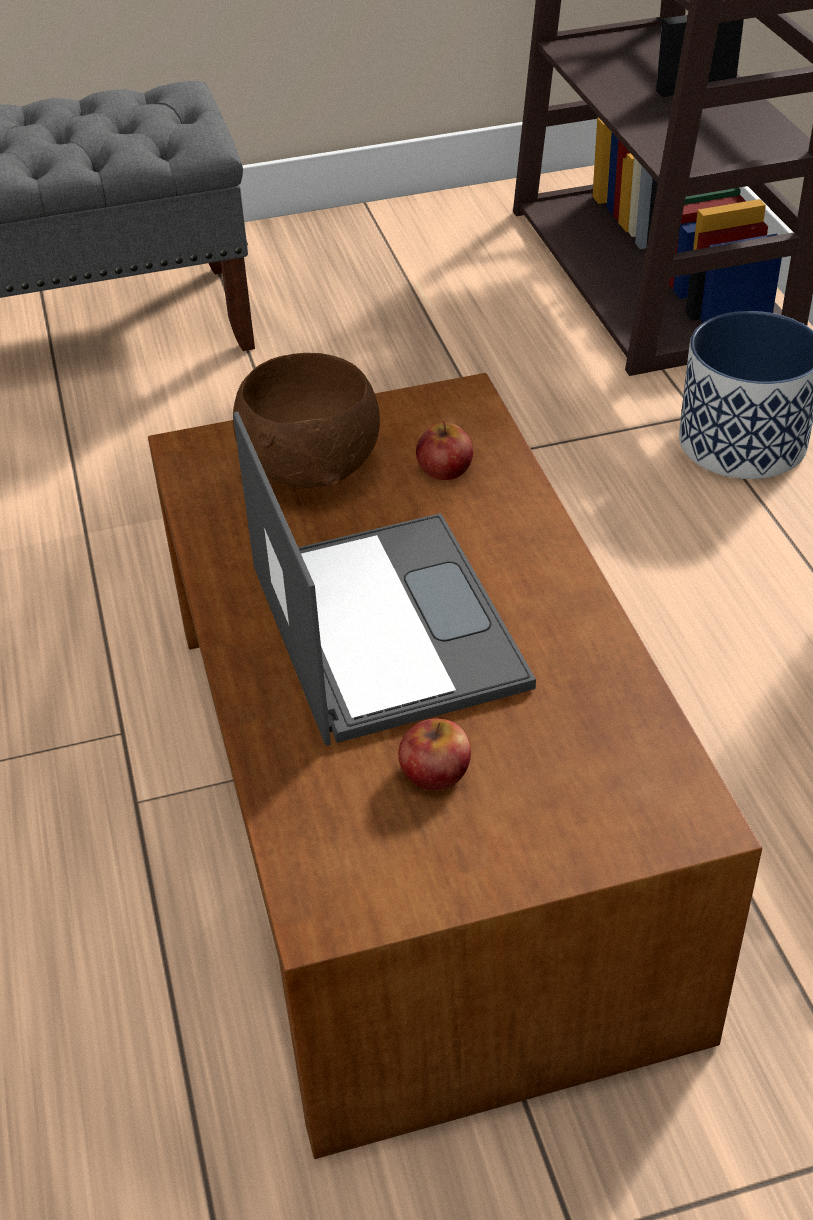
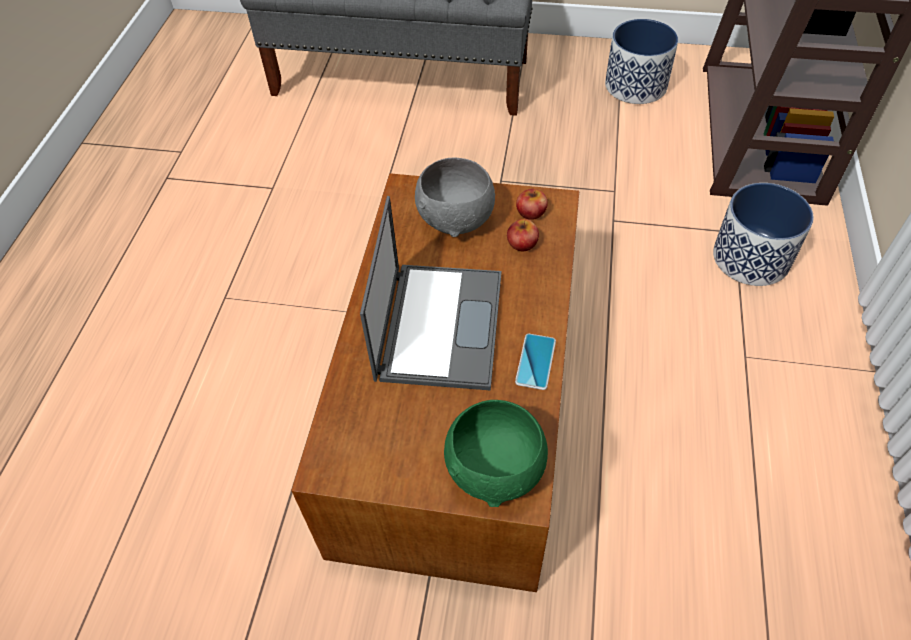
camera: 25 degrees right, 10 degrees up
brown bowl [233,353,380,488] -> grey bowl [415,157,495,237]
apple [398,719,471,790] -> apple moved to [516,189,548,220]
none -> green bowl [444,400,548,507]
none -> phone [515,334,556,390]
none -> planter [605,19,678,104]

